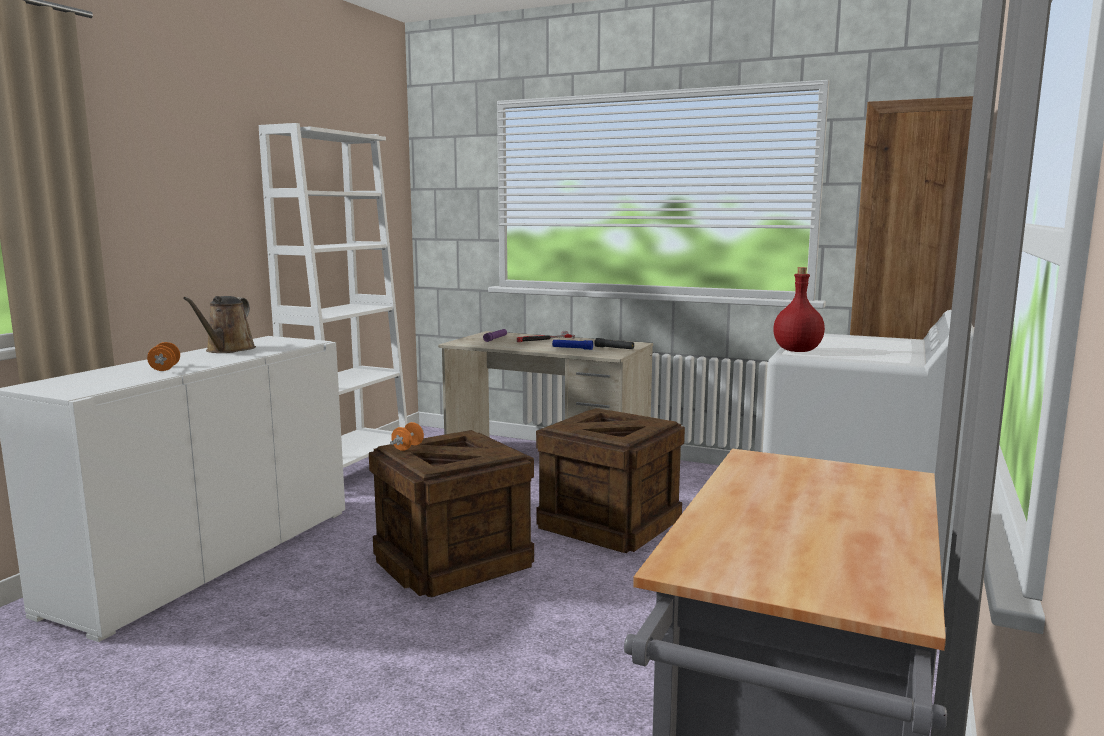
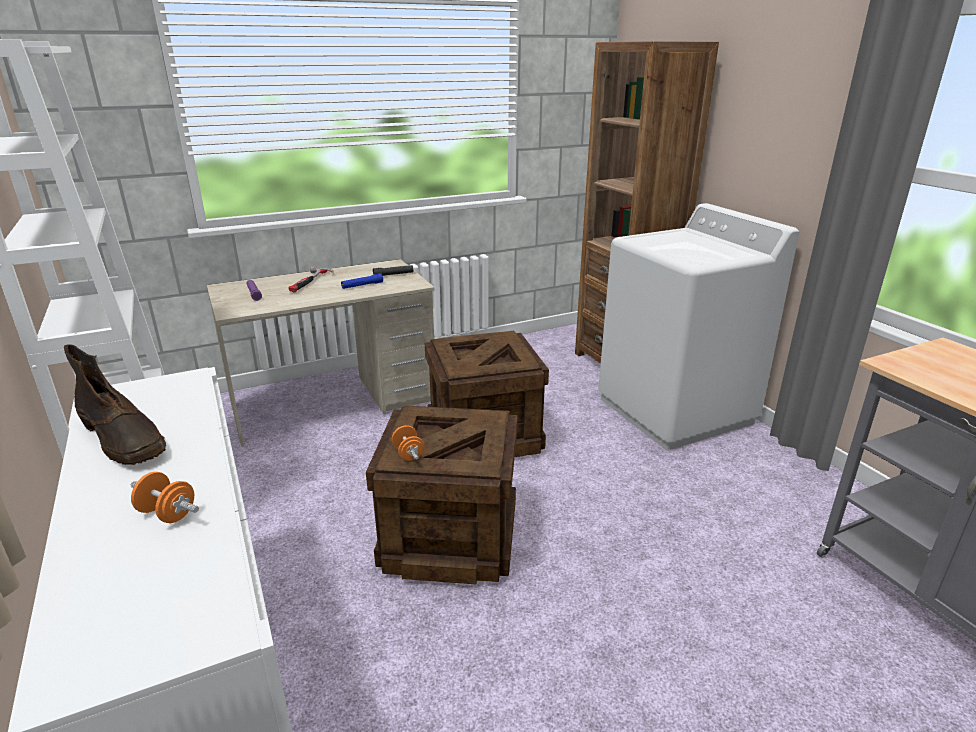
camera: 50 degrees left, 15 degrees up
brown watering can [183,296,256,353] -> brown boot [64,344,166,465]
red bottle [773,267,825,352] -> none

